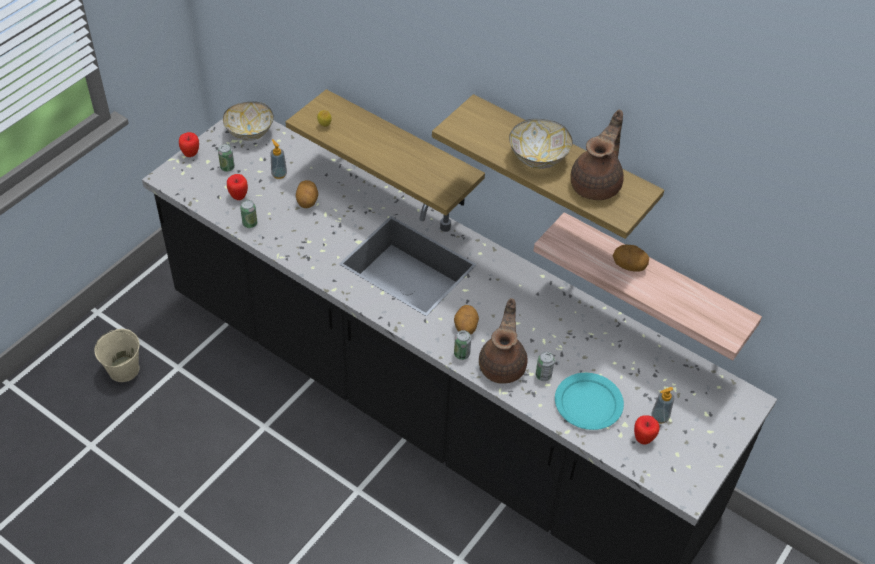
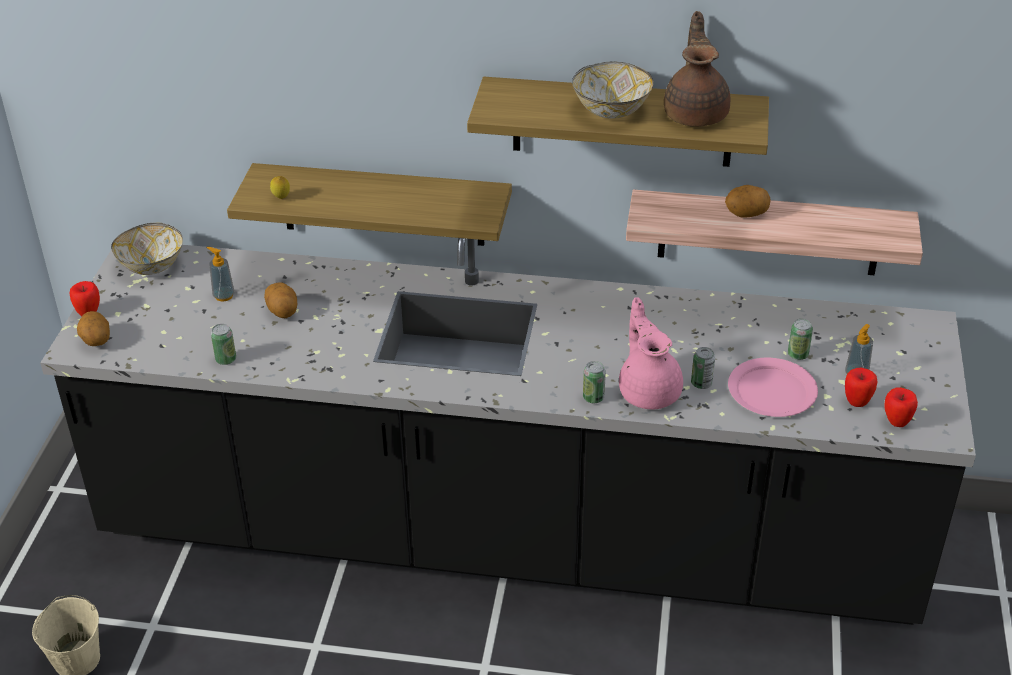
camera: 25 degrees left, 10 degrees down
can [218,144,235,172] -> can moved to [788,319,813,360]
apple [227,174,248,200] -> apple moved to [884,387,918,427]
potato [454,305,479,334] -> potato moved to [77,311,110,346]
brown teapot [479,298,528,384] -> pink teapot [619,298,683,410]
turquoise plate [555,373,624,430] -> pink plate [728,358,818,417]

